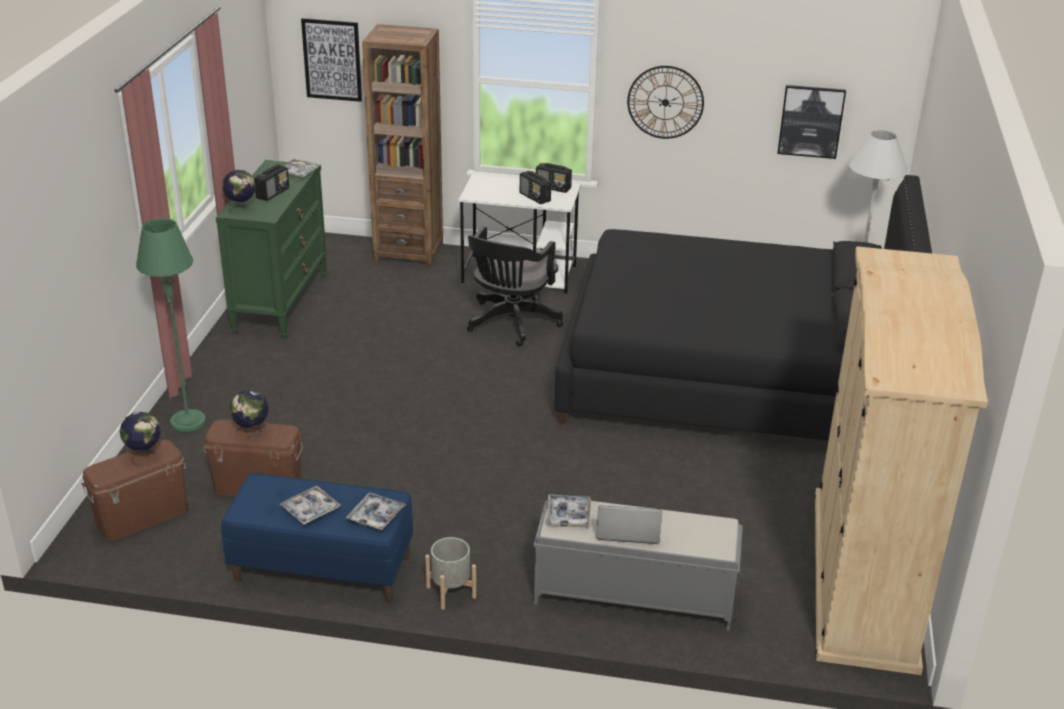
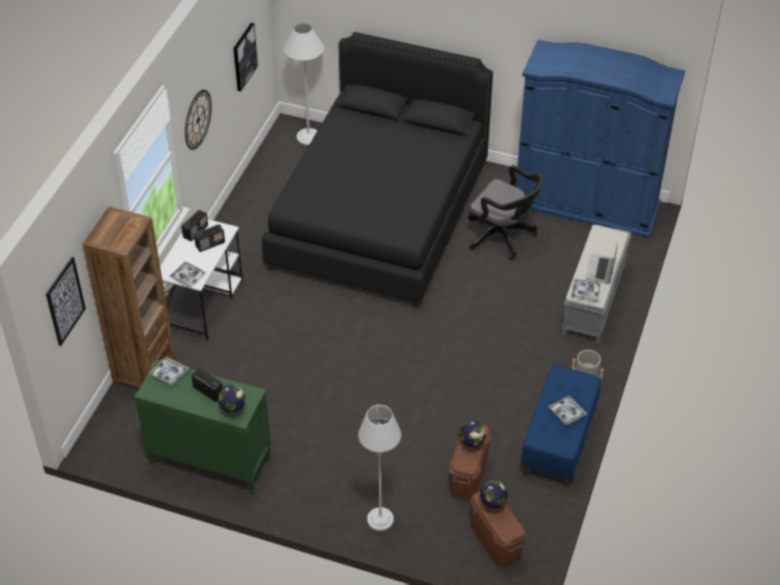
camera: 80 degrees left, 15 degrees up
green floor lamp [136,218,206,432] -> grey floor lamp [358,405,401,531]
tray [346,492,406,530] -> tray moved to [169,262,206,288]
black office chair [467,226,563,347] -> black office chair moved to [468,165,543,260]
beige wardrobe [815,246,988,675] -> blue wardrobe [516,40,685,238]

